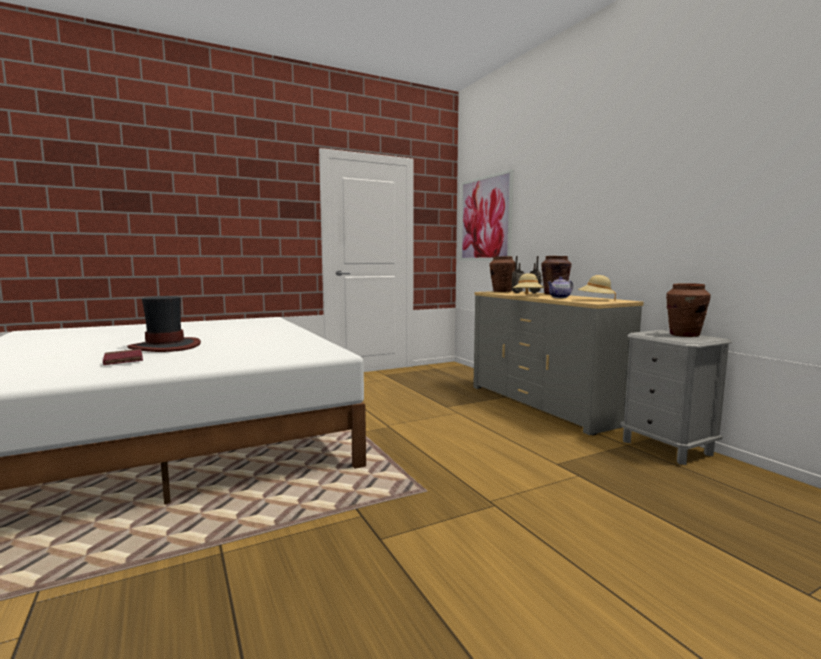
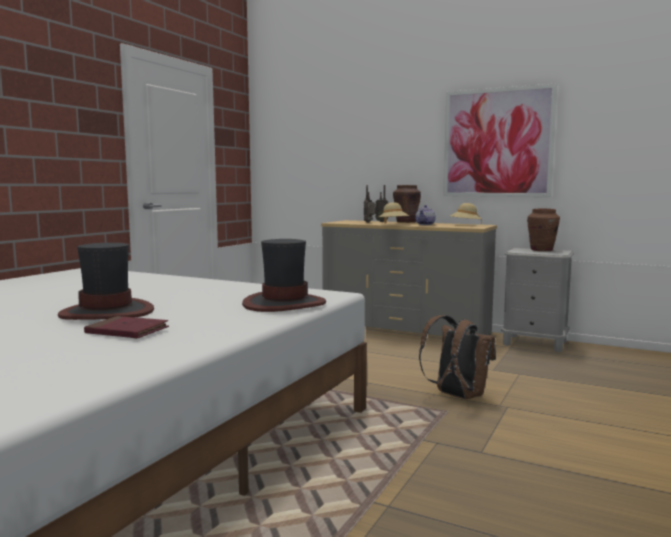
camera: 35 degrees left, 0 degrees up
picture [460,169,514,261] -> picture moved to [443,83,557,197]
brown vase [490,256,516,292] -> none
none -> hat [242,239,326,312]
none -> brown backpack [419,315,496,399]

